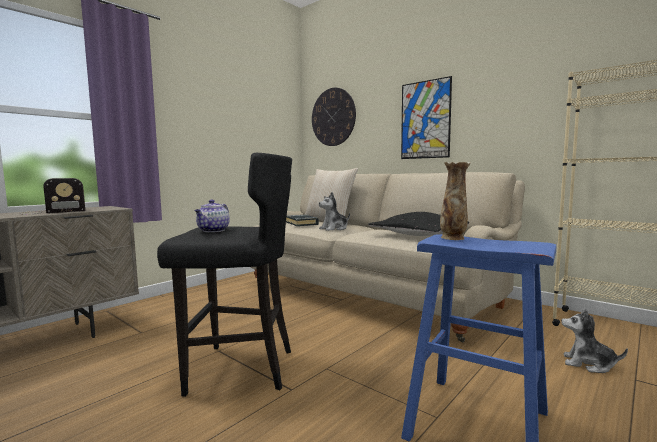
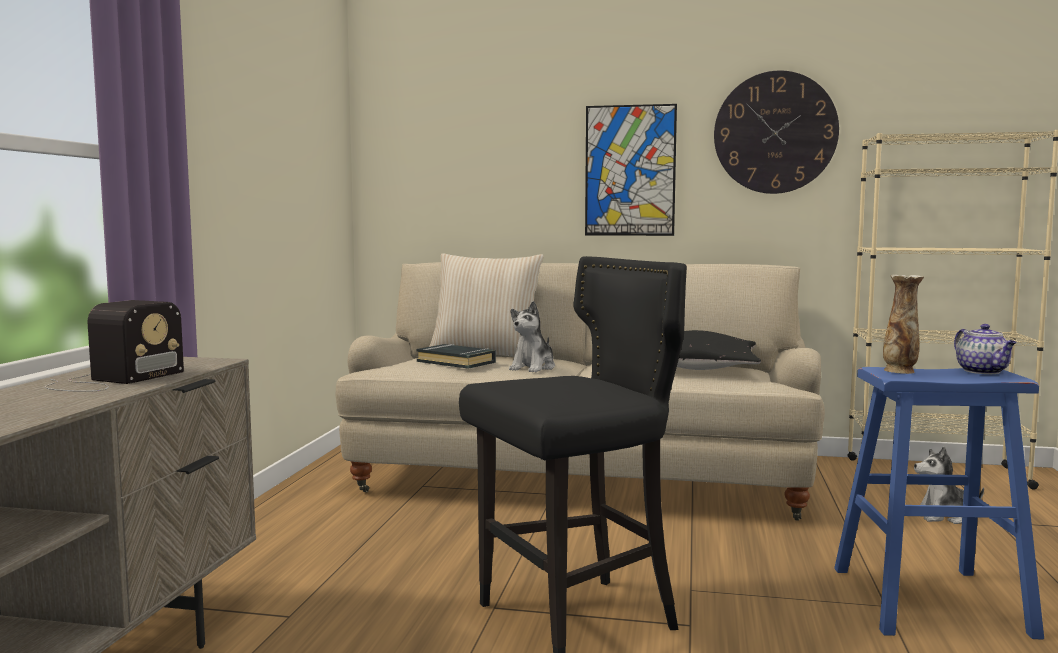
camera: 30 degrees left, 0 degrees up
teapot [194,200,230,232] -> teapot moved to [954,324,1017,374]
wall clock [312,88,356,146] -> wall clock moved to [714,70,839,194]

